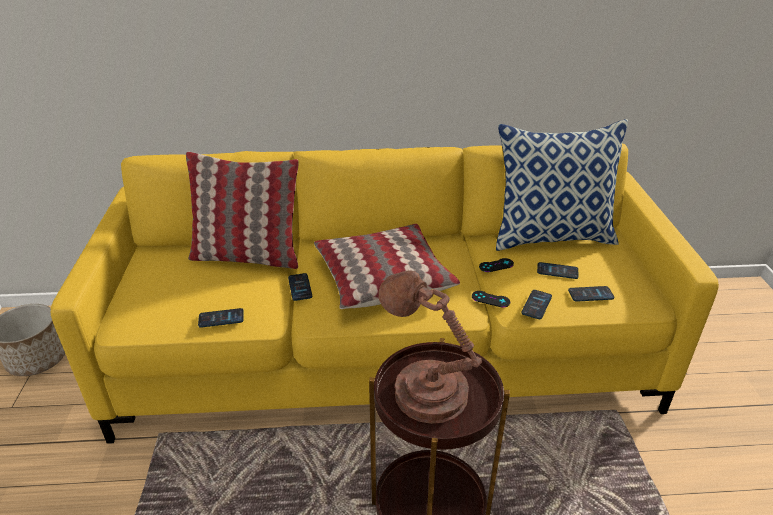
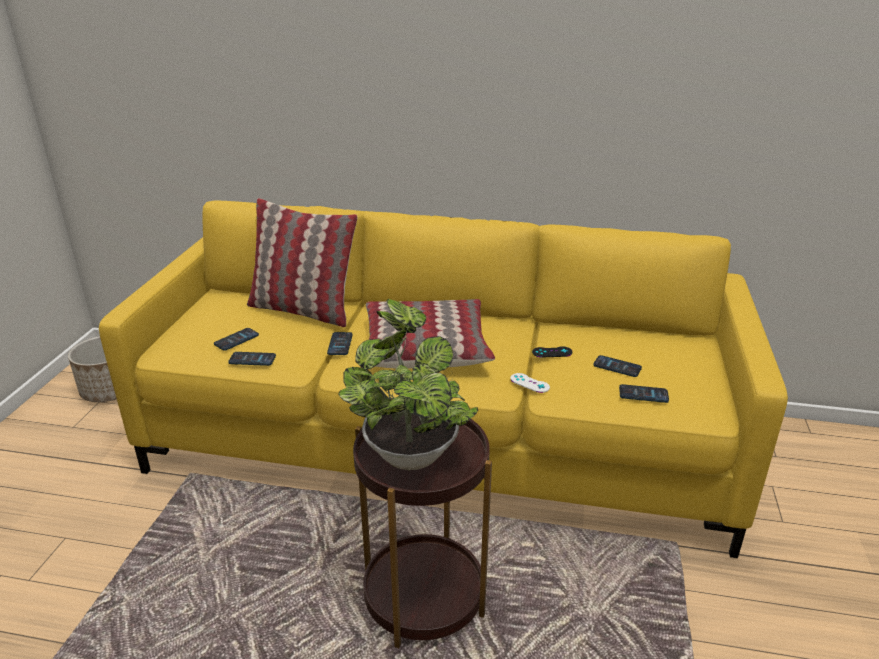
camera: 15 degrees right, 5 degrees down
brown table lamp [378,271,482,424] -> potted plant [338,299,478,470]
black game controller [472,291,510,308] -> white game controller [510,373,550,393]
pillow [496,119,628,251] -> none
phone [521,290,552,319] -> phone moved to [214,328,259,351]

